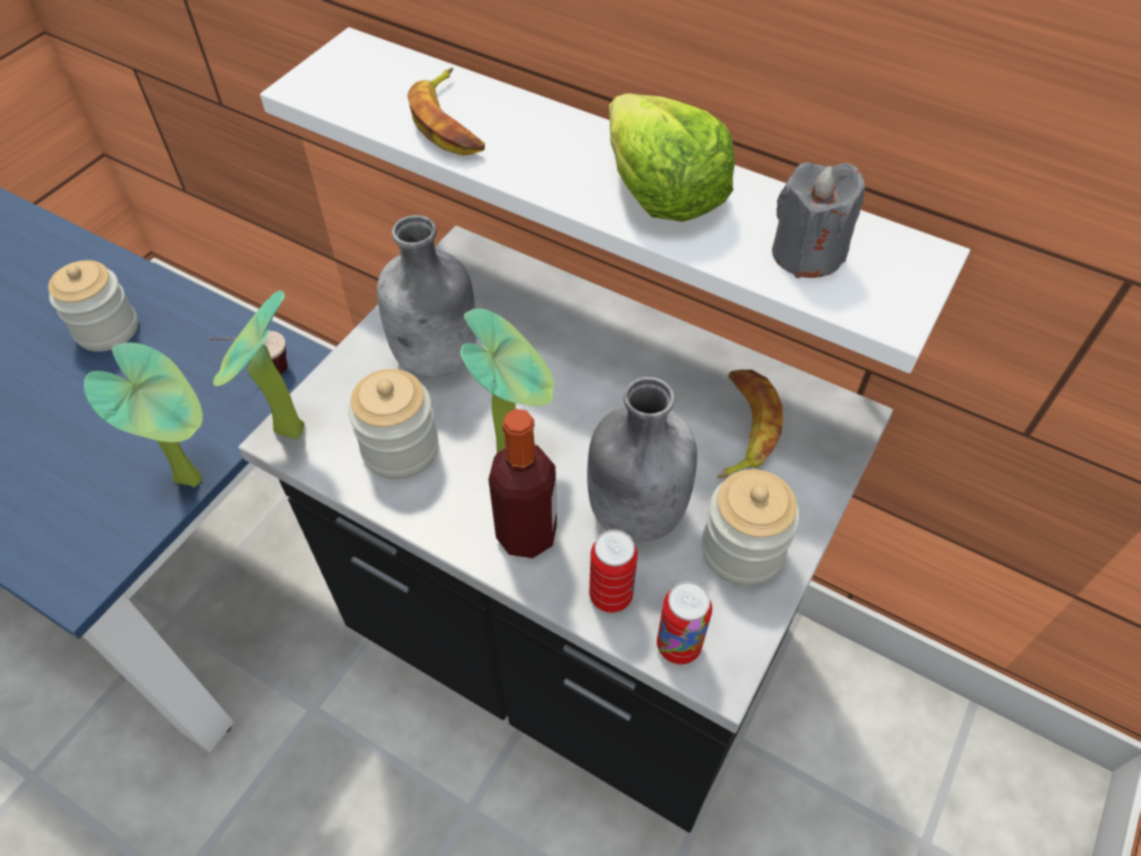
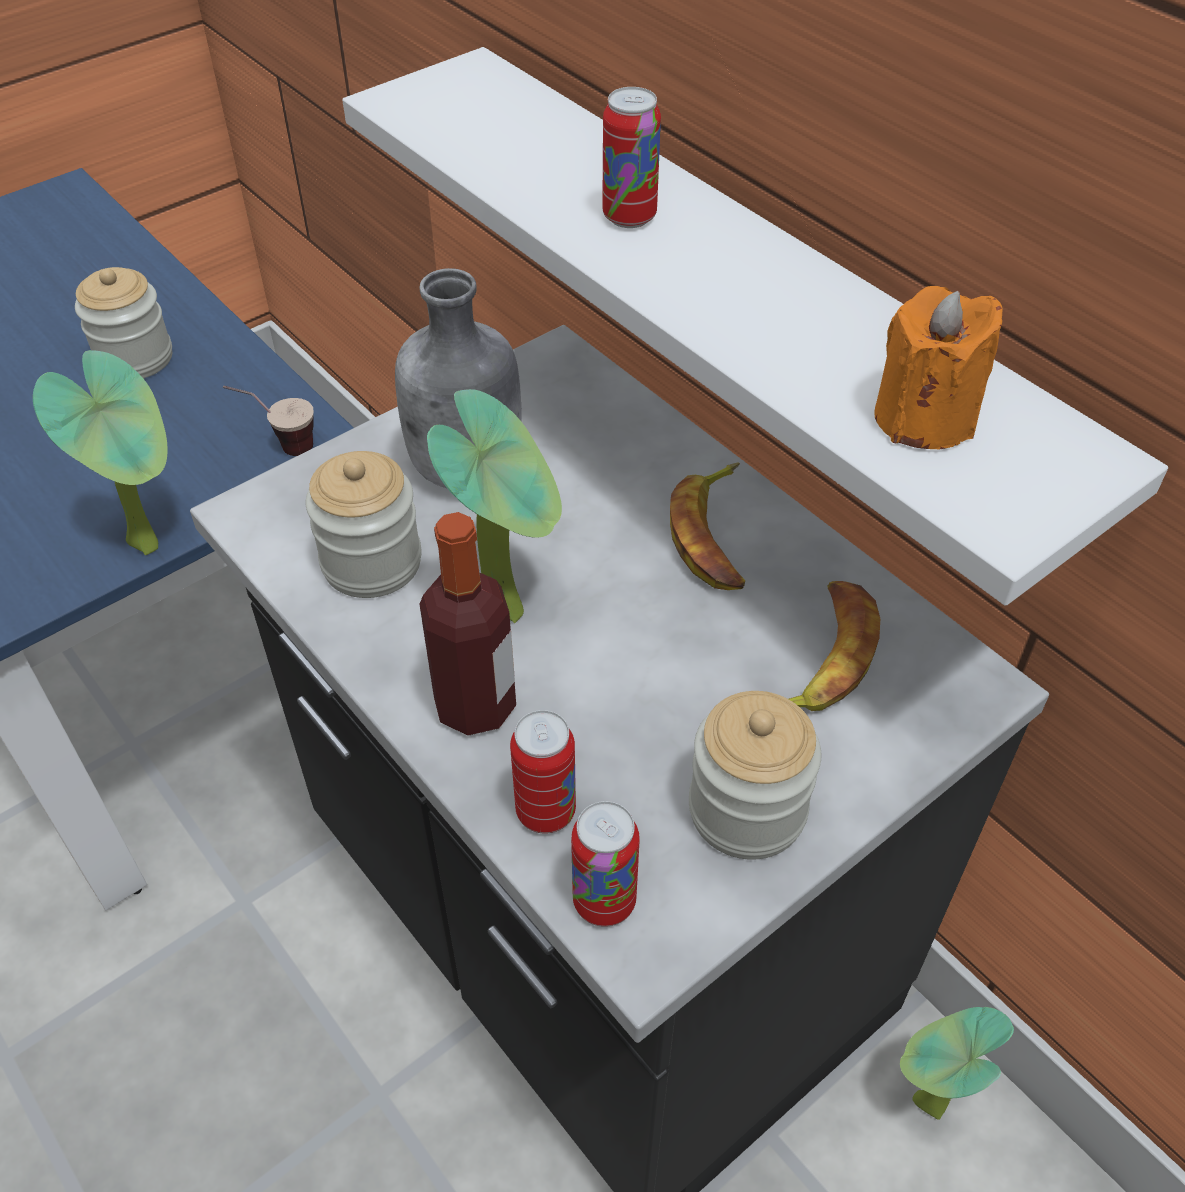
camera: 20 degrees right, 5 degrees down
potted plant [213,290,305,439] -> potted plant moved to [900,1007,1014,1120]
banana [407,67,485,156] -> banana moved to [670,462,745,590]
grey bottle [587,377,697,542] -> none
lettuce [609,93,735,222] -> none
grey candle [772,162,865,278] -> orange candle [874,286,1003,449]
none -> can [602,87,661,228]

